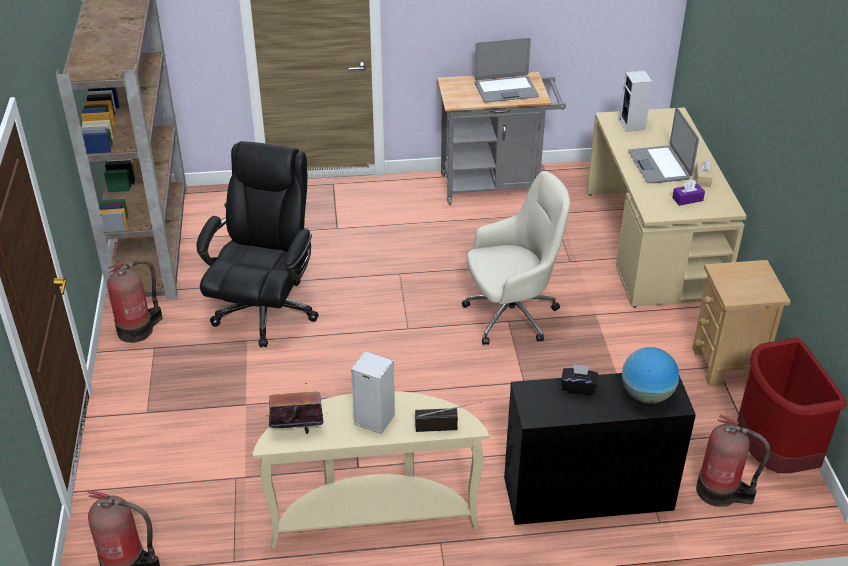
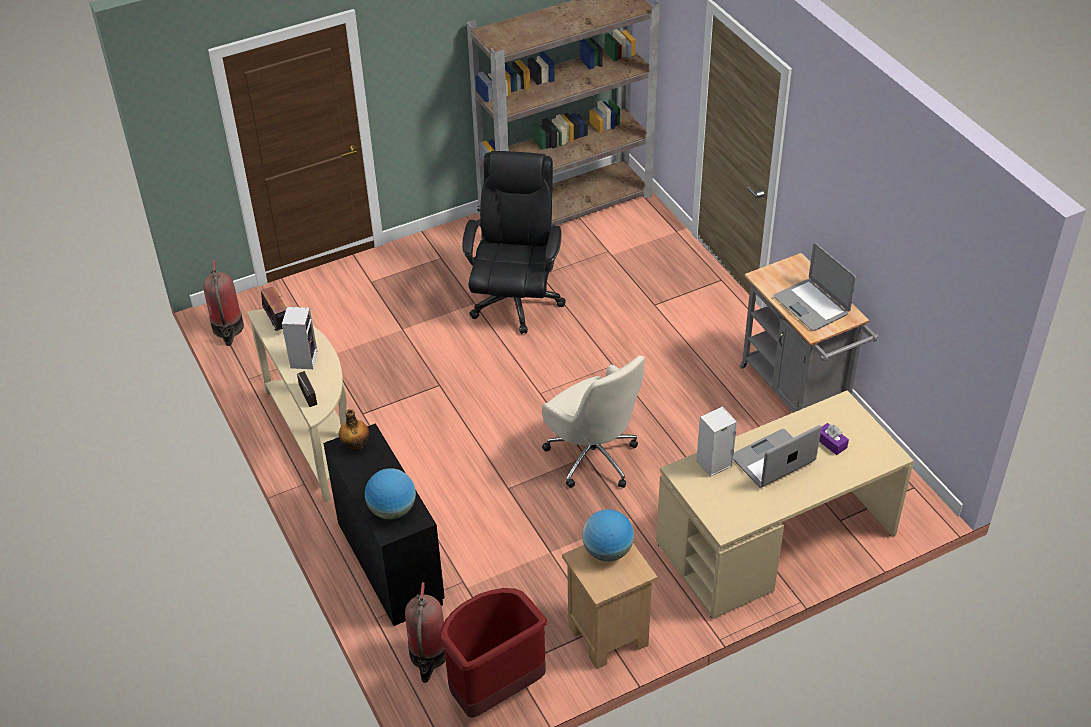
camera: 70 degrees right, 5 degrees up
fire extinguisher [107,260,163,343] -> none
black office chair [196,141,319,347] -> black office chair turned 75 degrees counterclockwise [462,151,566,334]
black tissue box [561,364,598,395] -> none
speaker [619,70,653,132] -> speaker moved to [696,406,737,477]
purple tissue box [672,179,705,206] -> purple tissue box moved to [819,423,849,455]
beige tissue box [695,159,713,187] -> none
none -> bottle [339,409,369,451]
none -> globe [582,509,634,561]

